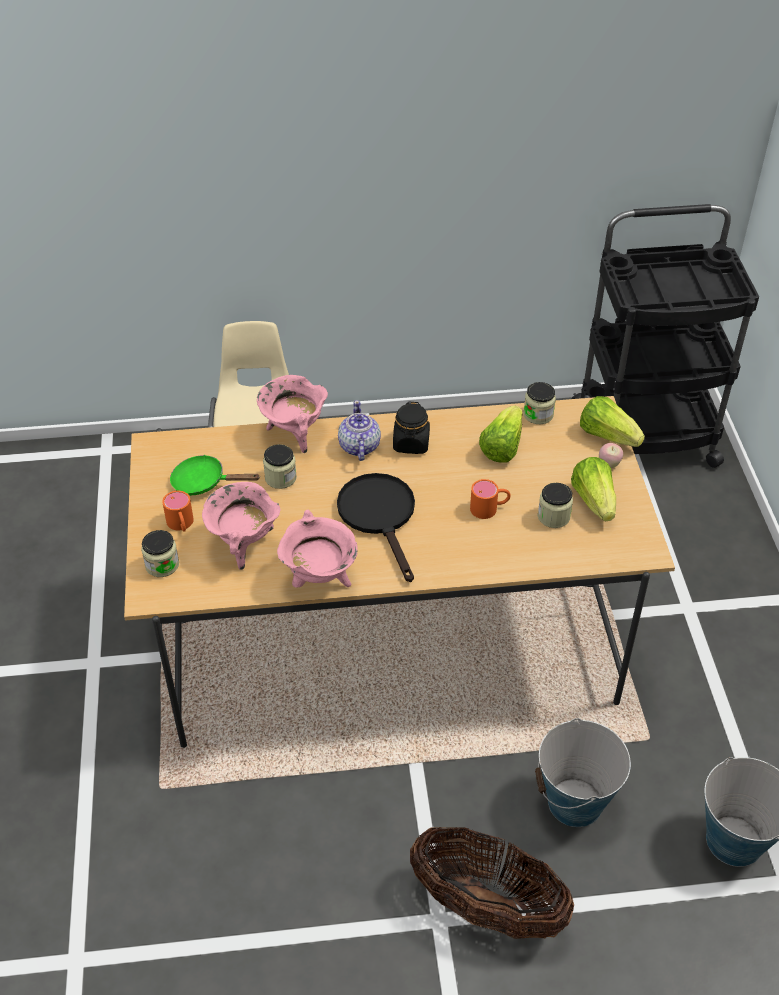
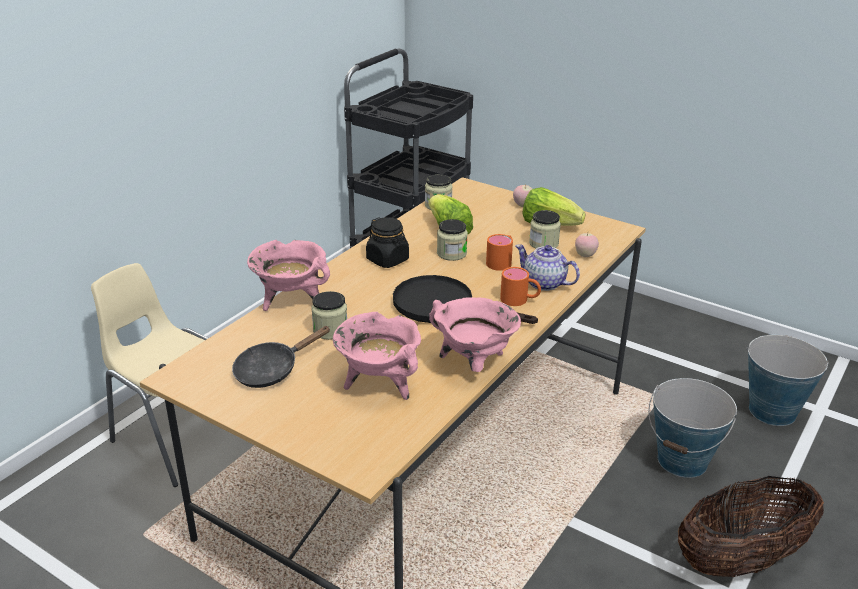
camera: 50 degrees left, 15 degrees down
jar [141,530,179,577] -> jar moved to [437,219,468,261]
orange mug [162,491,194,532] -> orange mug moved to [500,267,541,306]
green frying pan [170,455,261,496] -> black frying pan [232,326,331,388]
teapot [338,400,381,461] -> teapot moved to [515,244,580,291]
lettuce [580,396,645,447] -> none
none -> apple [575,233,599,257]

